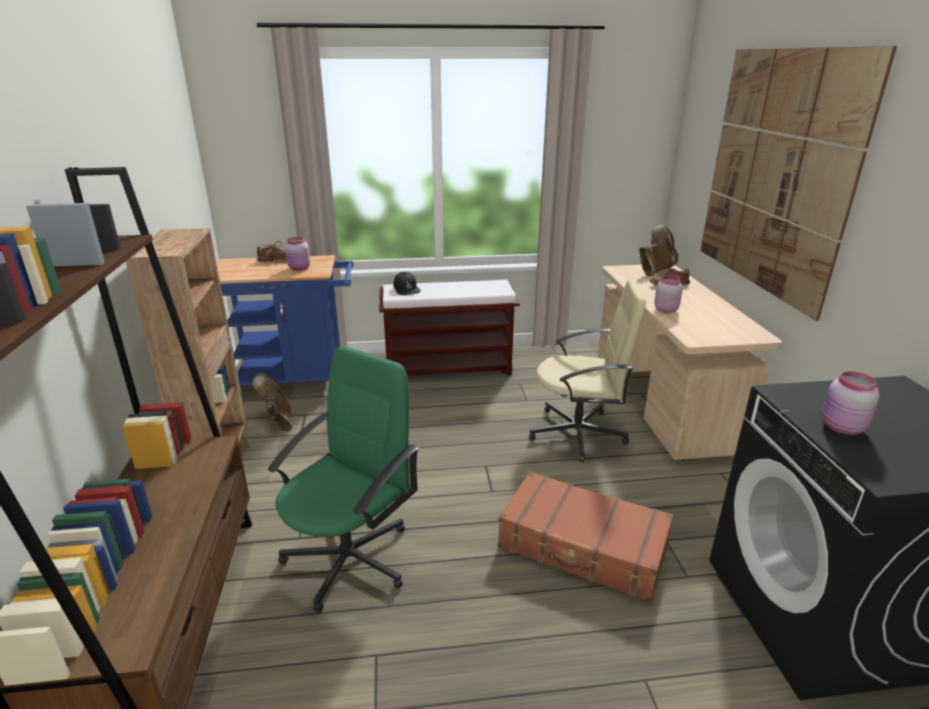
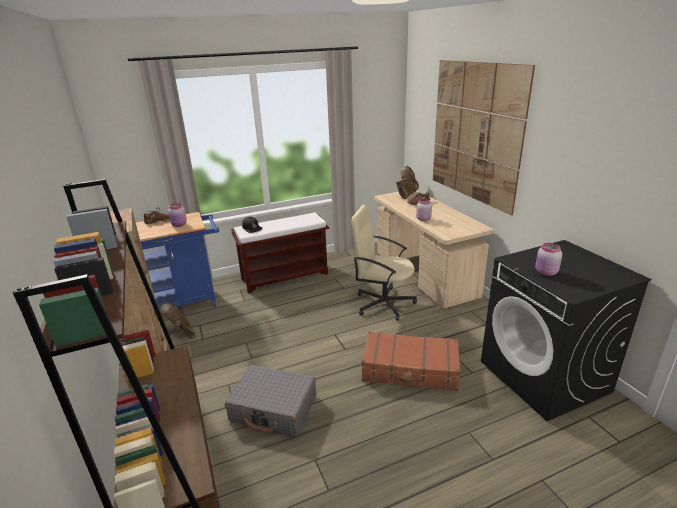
camera: 15 degrees left, 0 degrees up
green office chair [268,346,419,613] -> grey suitcase [225,365,316,437]
beige office chair [529,279,646,463] -> beige office chair turned 150 degrees counterclockwise [352,205,417,321]

